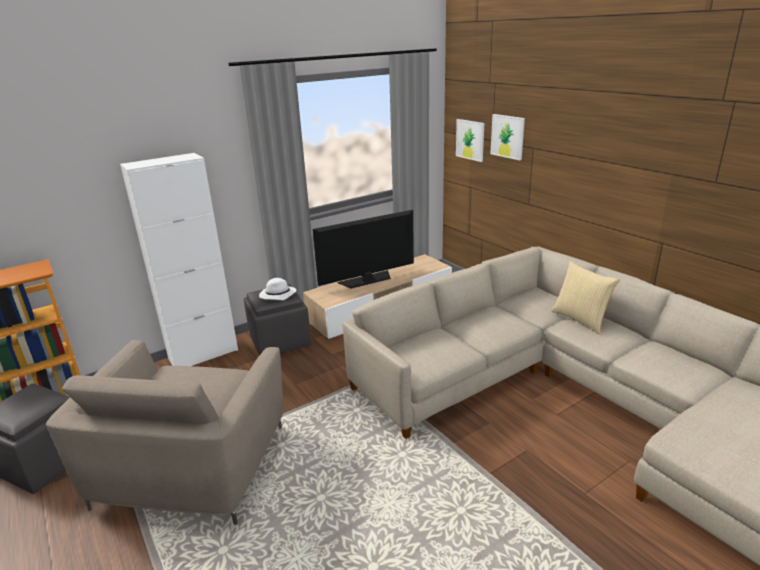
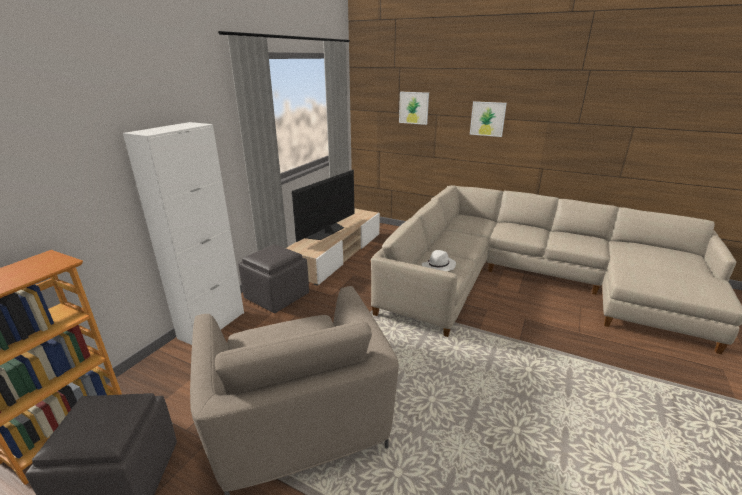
camera: 30 degrees left, 0 degrees up
white hat [259,278,296,300] -> white hat moved to [422,250,456,271]
picture [456,119,484,162] -> picture moved to [470,101,507,137]
pillow [552,261,620,334] -> none

